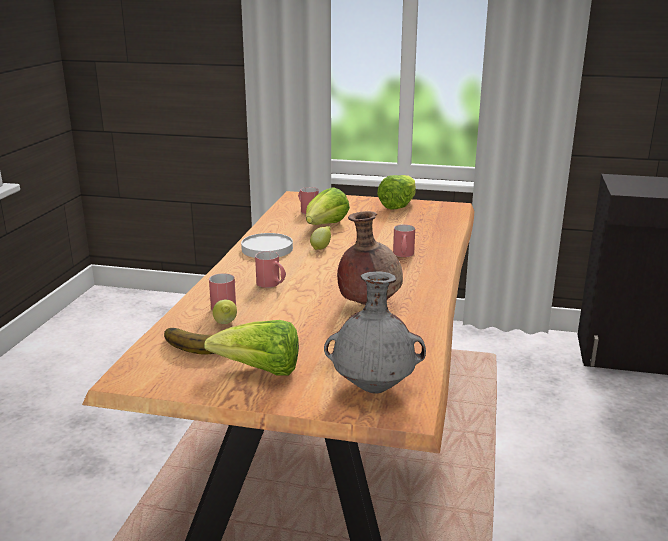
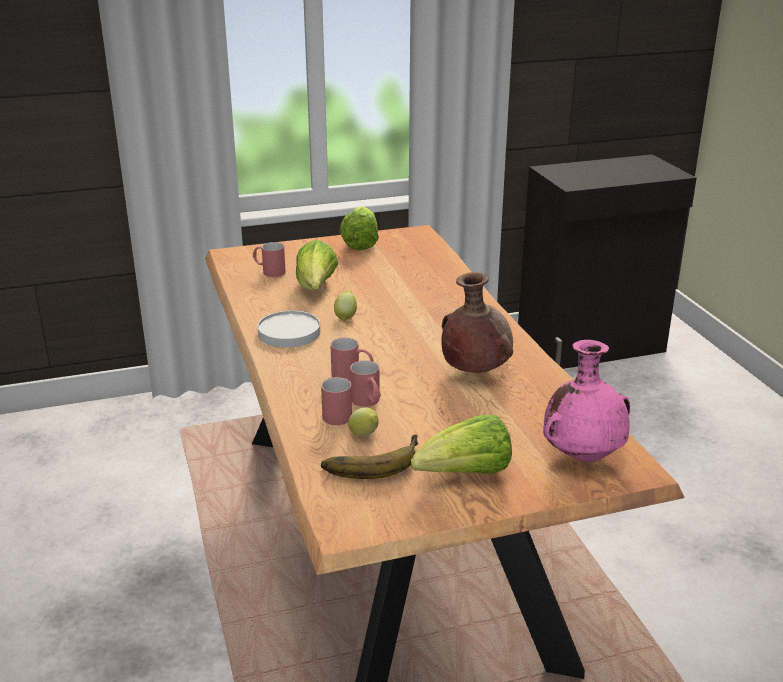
camera: 30 degrees left, 5 degrees up
grey vase [324,271,426,394] -> pink vase [543,340,630,462]
red mug [393,225,415,257] -> red mug moved to [350,360,381,407]

